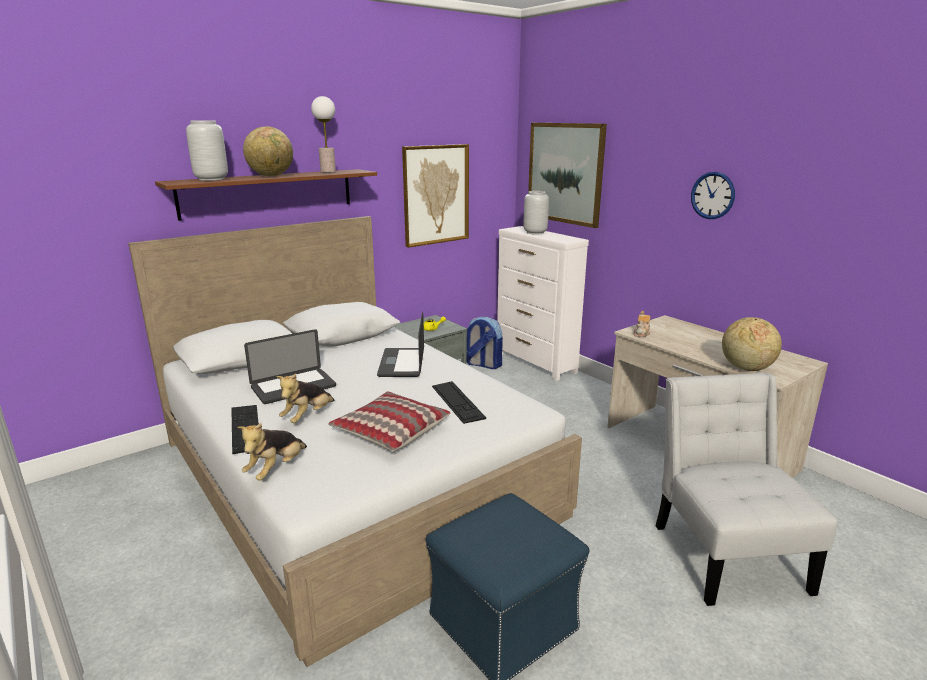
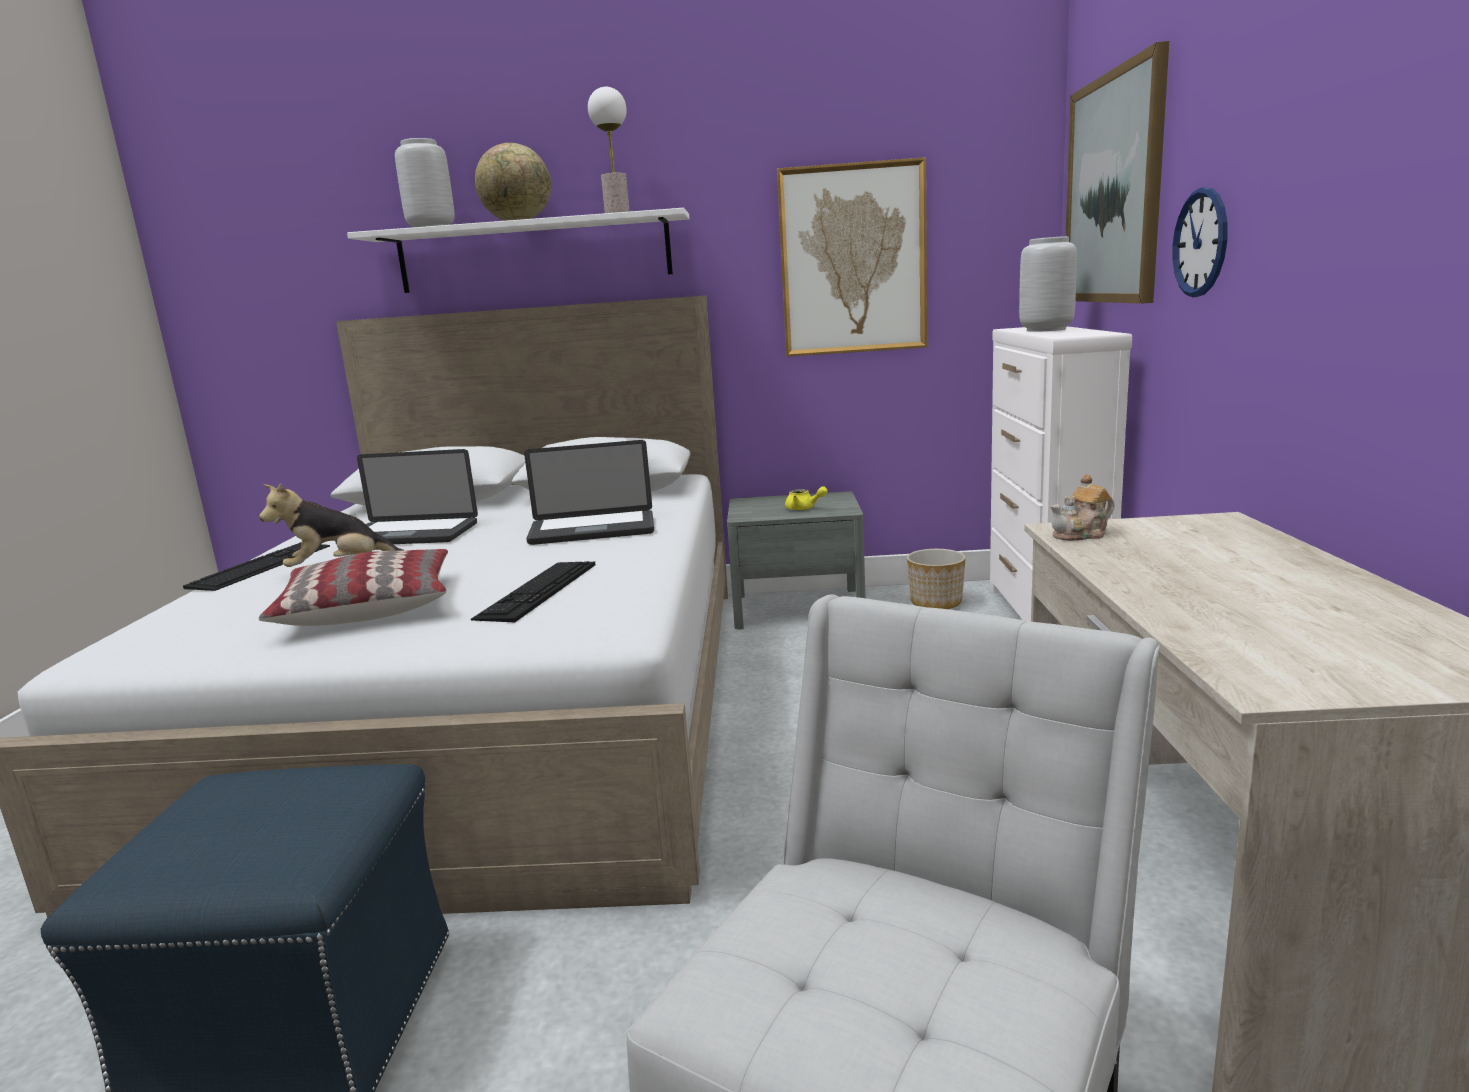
camera: 40 degrees right, 5 degrees down
brown shelf [155,169,377,221] -> white shelf [347,208,689,293]
plush toy [238,423,307,481] -> none
laptop [377,312,424,377] -> laptop turned 135 degrees counterclockwise [524,440,654,545]
backpack [467,317,503,369] -> planter [907,549,966,609]
wall clock [691,172,735,219] -> wall clock moved to [1172,187,1228,297]
globe [722,317,782,371] -> none

